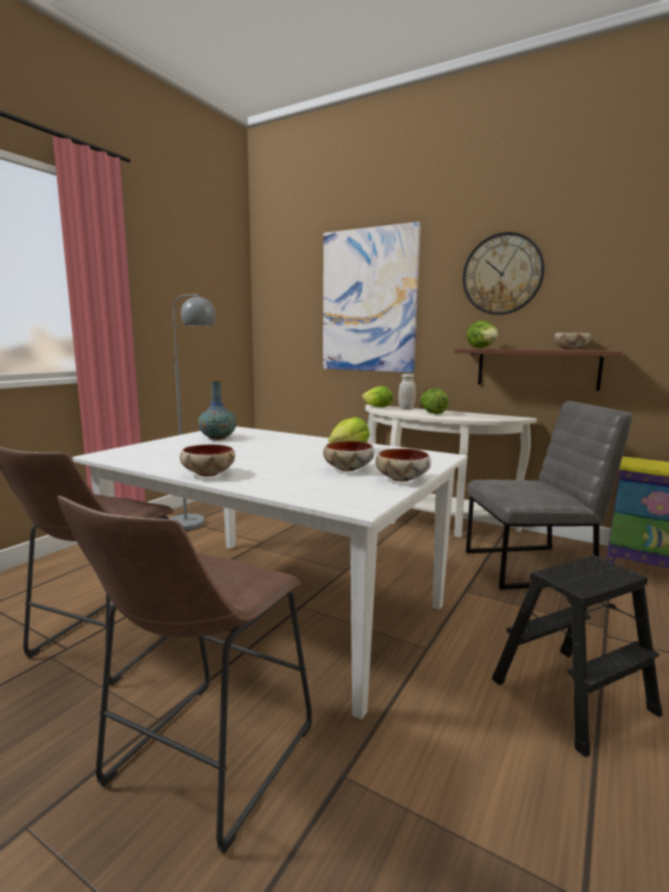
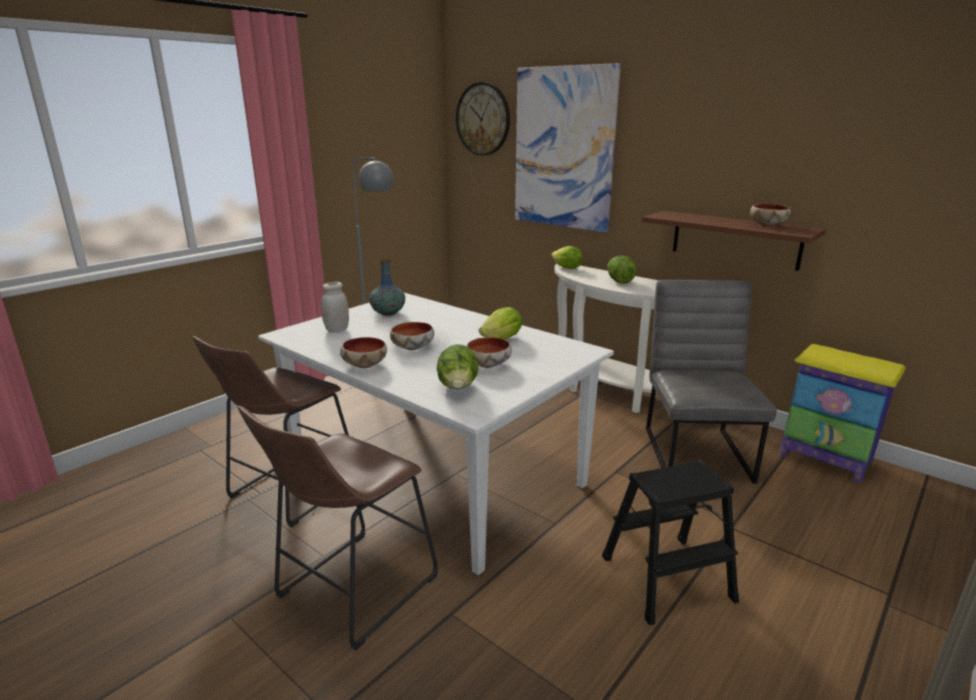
camera: 10 degrees right, 10 degrees up
bowl [375,449,431,482] -> bowl moved to [390,322,434,350]
white jar [398,374,416,410] -> white jar moved to [321,282,349,333]
wall clock [463,232,544,315] -> wall clock moved to [456,82,510,155]
grey chair [466,401,632,590] -> grey chair turned 90 degrees counterclockwise [646,280,777,484]
lettuce [467,320,498,348] -> lettuce moved to [437,344,478,389]

